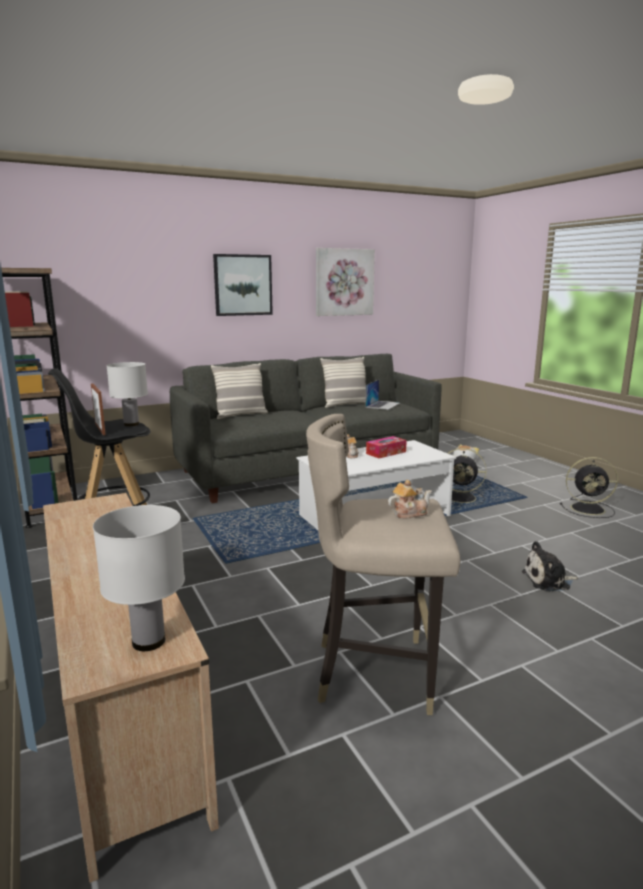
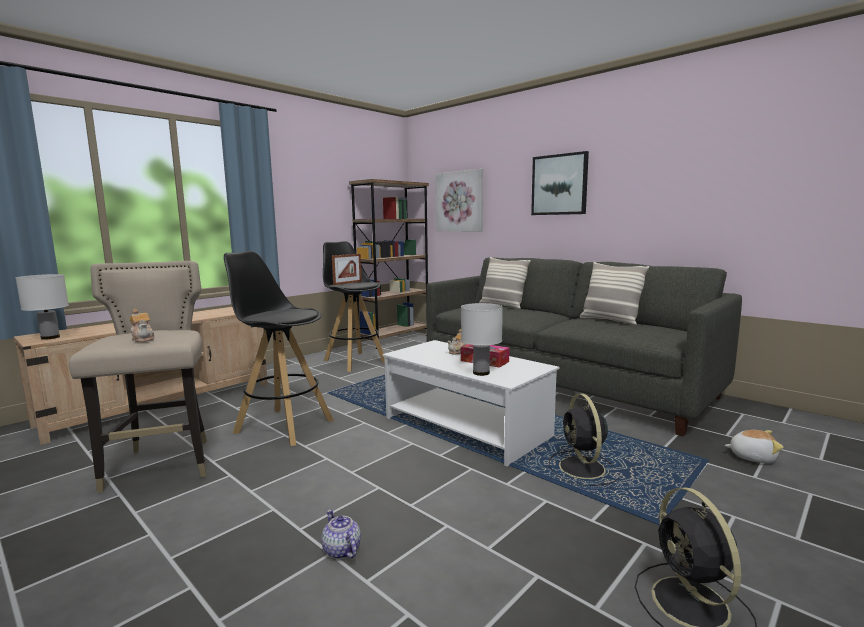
camera: 70 degrees right, 5 degrees down
white table lamp [106,362,148,426] -> white table lamp moved to [461,303,503,376]
picture [316,248,375,316] -> picture moved to [436,169,483,231]
laptop [365,380,400,410] -> none
plush toy [522,541,578,591] -> teapot [321,510,361,559]
none -> black stool [224,251,334,446]

